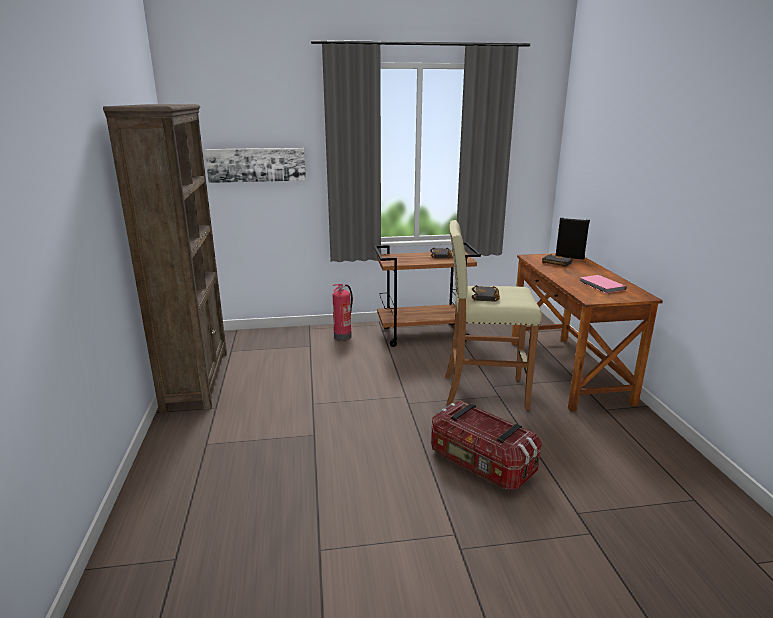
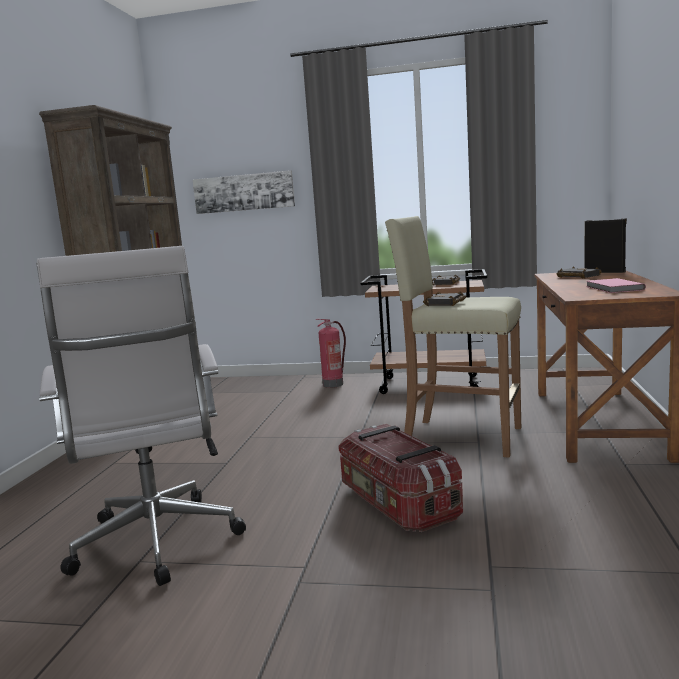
camera: 20 degrees right, 10 degrees down
none -> white office chair [36,246,246,586]

